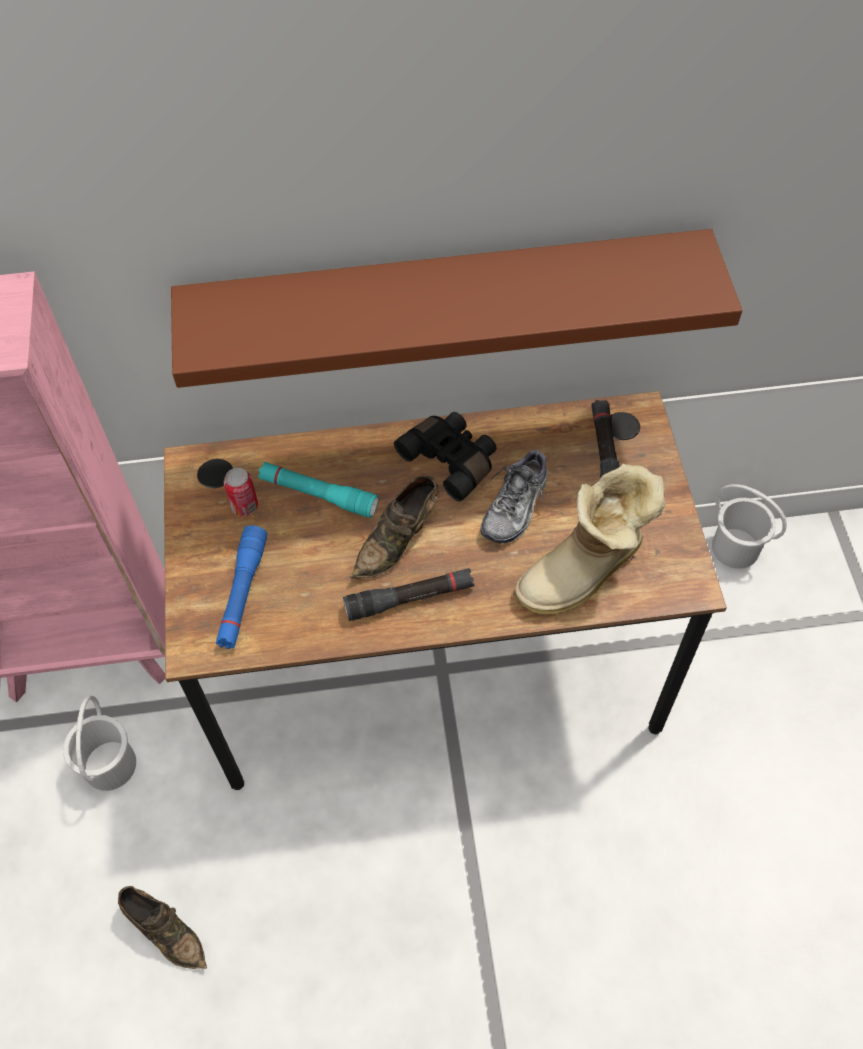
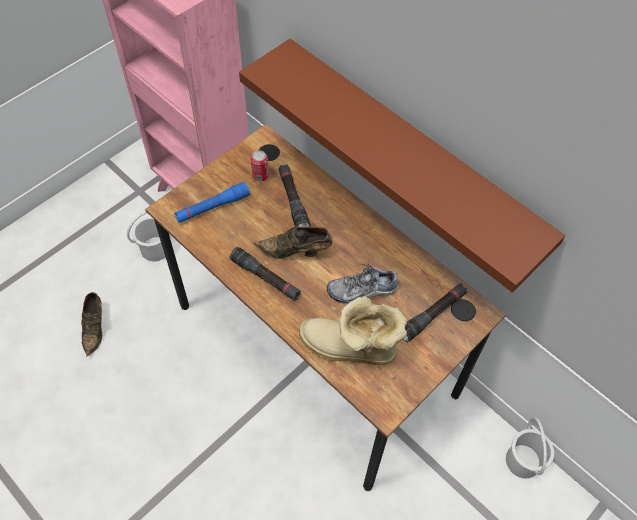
camera: 50 degrees right, 0 degrees up
turquoise flashlight [258,462,379,518] -> black flashlight [278,164,310,227]
black binoculars [394,412,497,502] -> none

